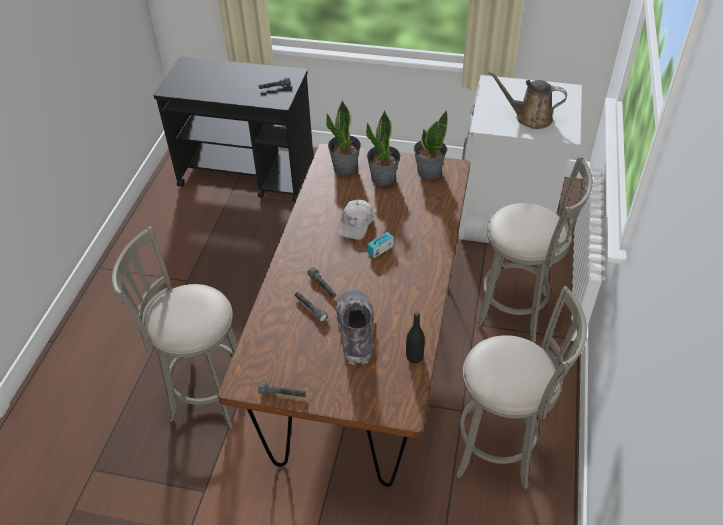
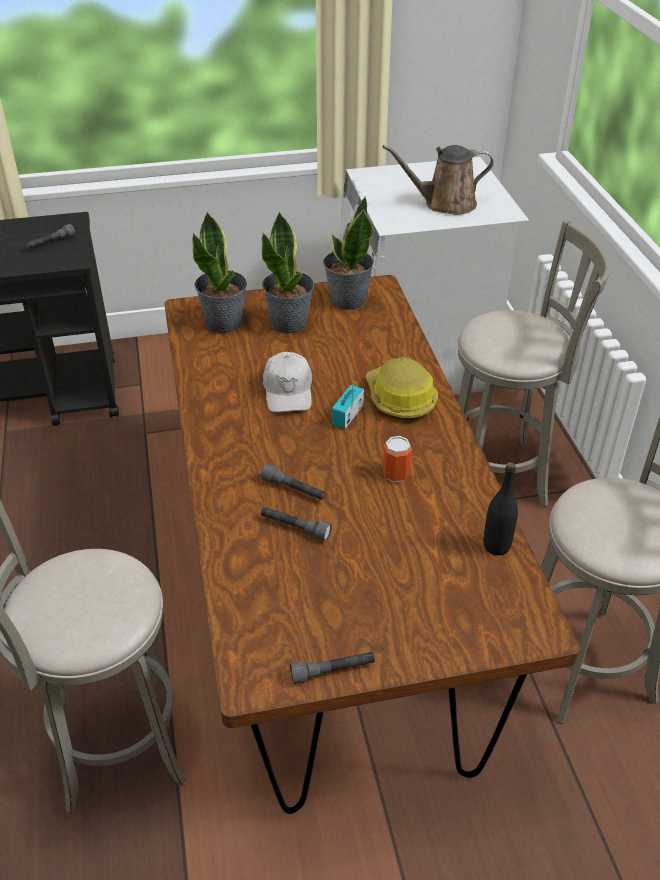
camera: 25 degrees left, 5 degrees down
grey boot [336,288,374,366] -> none
none -> hard hat [365,357,438,420]
none -> can [382,436,412,482]

